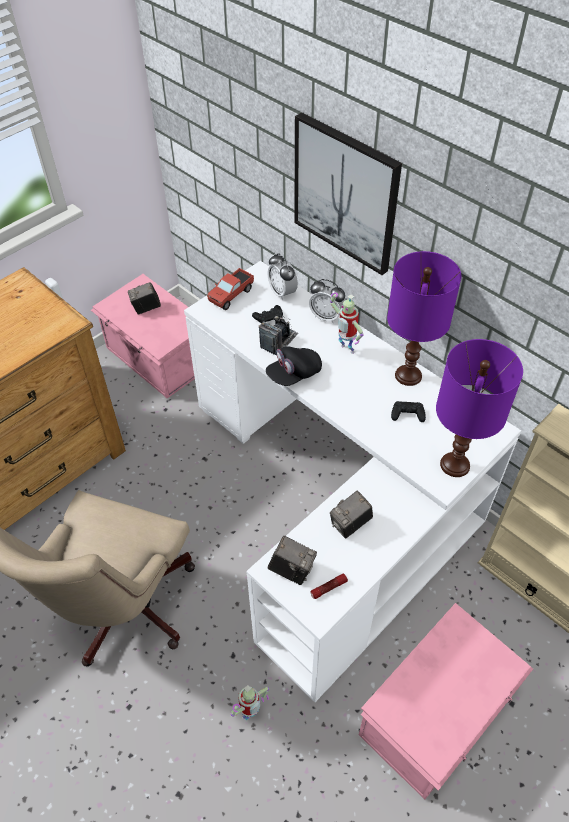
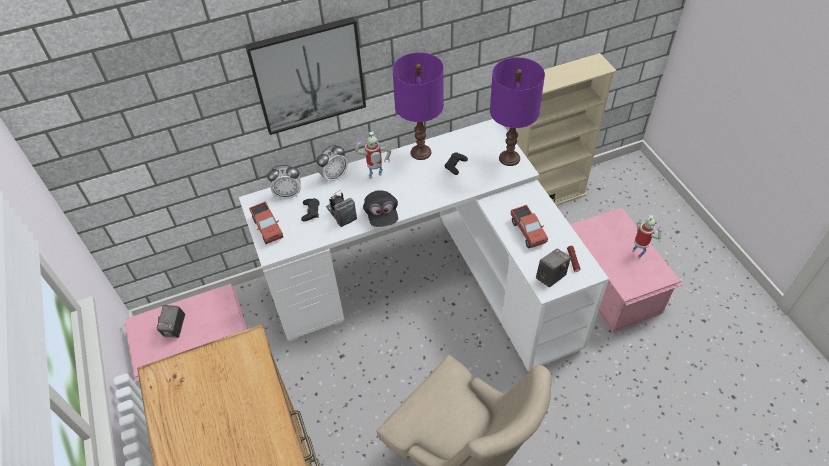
camera: 65 degrees left, 0 degrees up
toy robot [231,685,269,720] -> toy robot moved to [632,215,664,259]
camera [330,491,373,539] -> toy truck [511,205,548,248]

